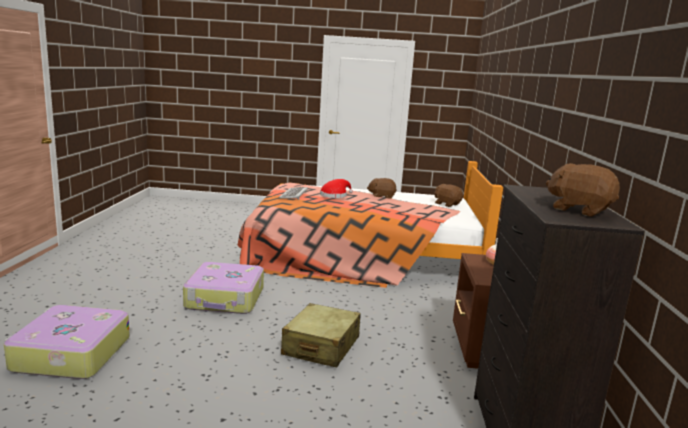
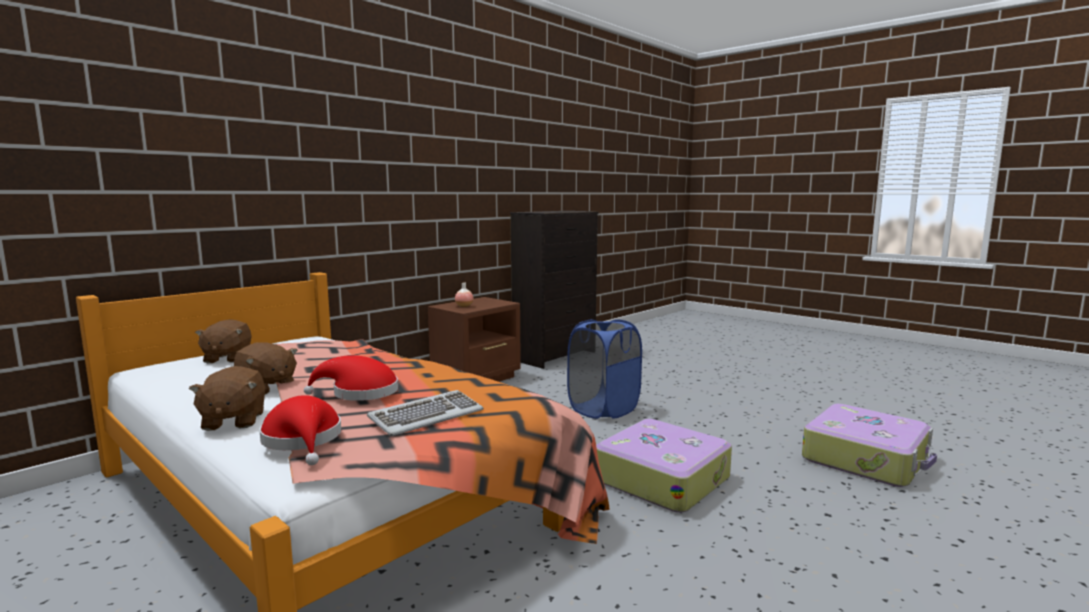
camera: 140 degrees left, 5 degrees down
beige suitcase [281,303,361,367] -> blue laundry basket [567,319,642,419]
brown plush toy [546,163,620,217] -> brown plush toy moved to [189,366,266,431]
none -> red hat [259,395,341,465]

